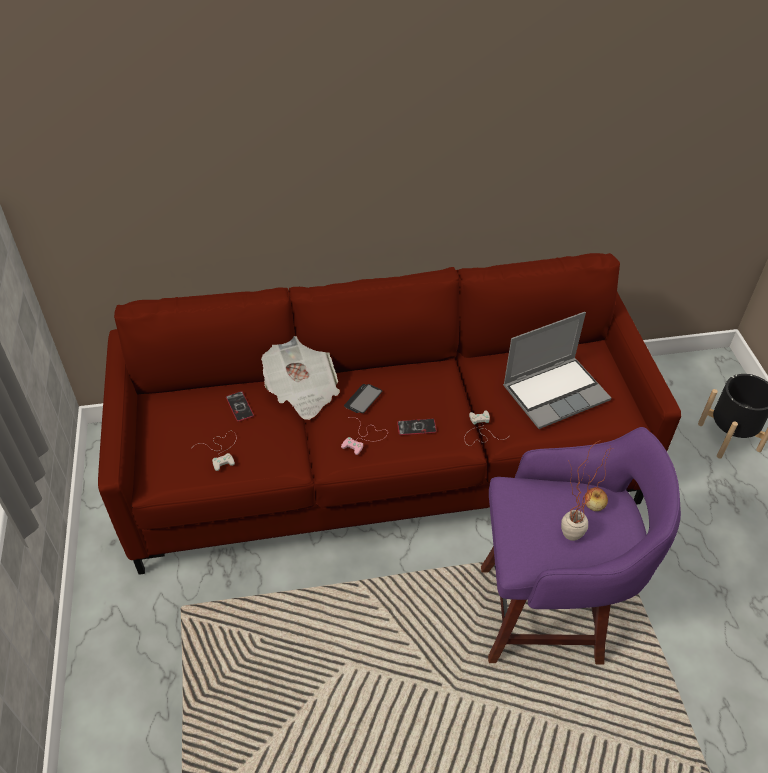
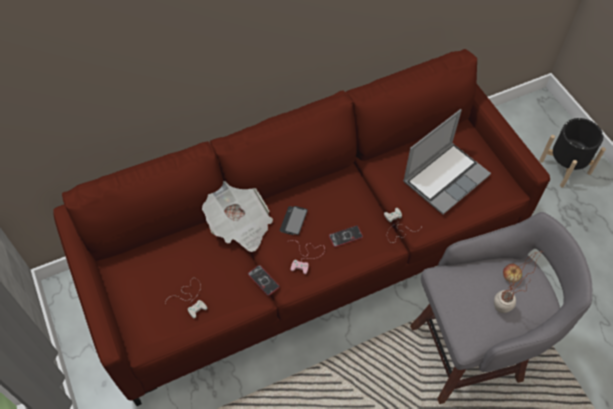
camera: 15 degrees left, 10 degrees up
phone [226,391,254,422] -> phone moved to [248,265,280,296]
purple stool [481,427,681,664] -> grey stool [410,212,592,404]

